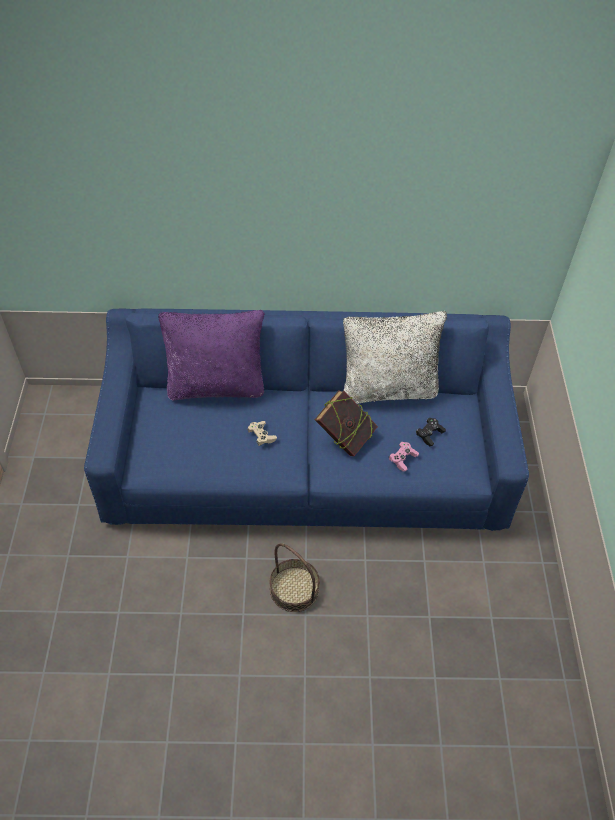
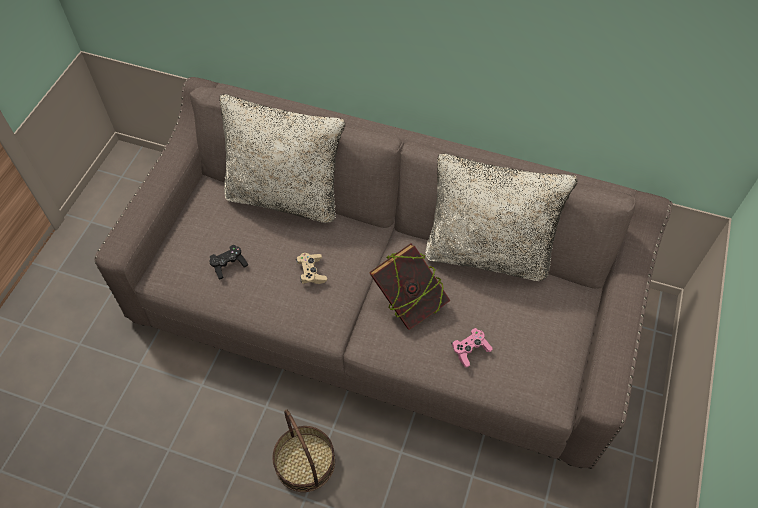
camera: 20 degrees right, 5 degrees up
blue sofa [84,309,529,531] -> brown sofa [95,77,672,469]
purple pillow [158,309,265,400] -> beige pillow [219,94,346,223]
black game controller [416,418,446,446] -> black game controller moved to [209,245,248,279]

